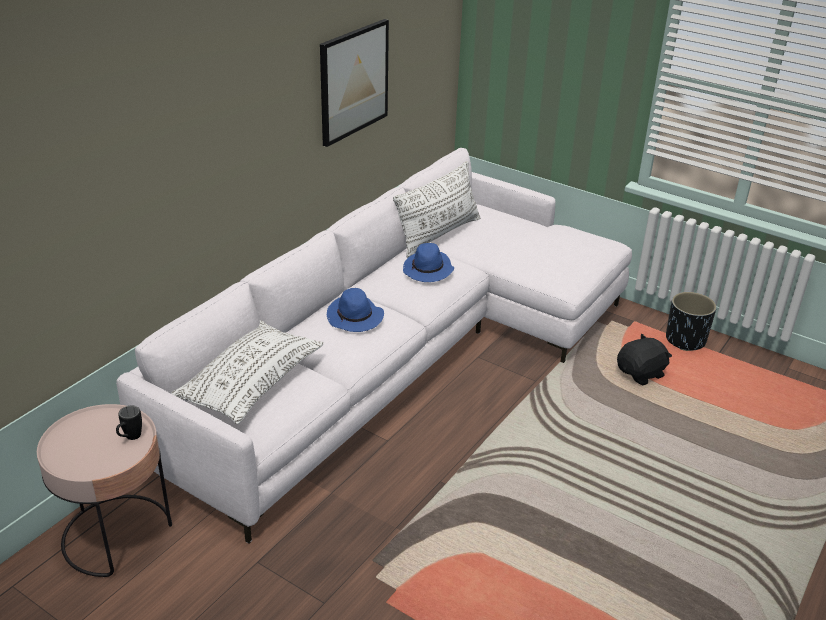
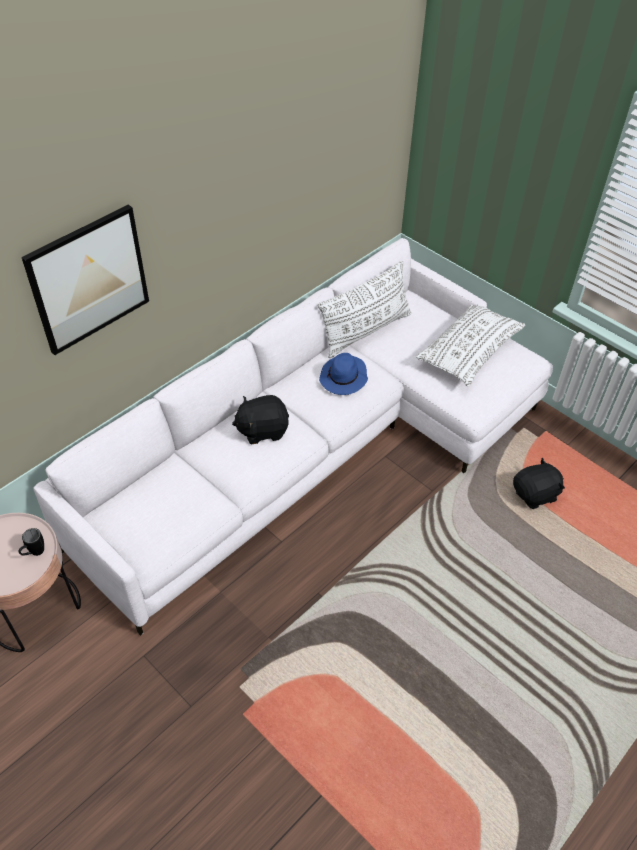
camera: 10 degrees right, 15 degrees up
white pillow [171,320,323,424] -> white pillow moved to [416,305,525,387]
picture [320,19,389,147] -> picture moved to [21,205,149,355]
blue hat [327,288,384,332] -> black plush toy [232,395,289,444]
black planter [666,292,717,351] -> none

